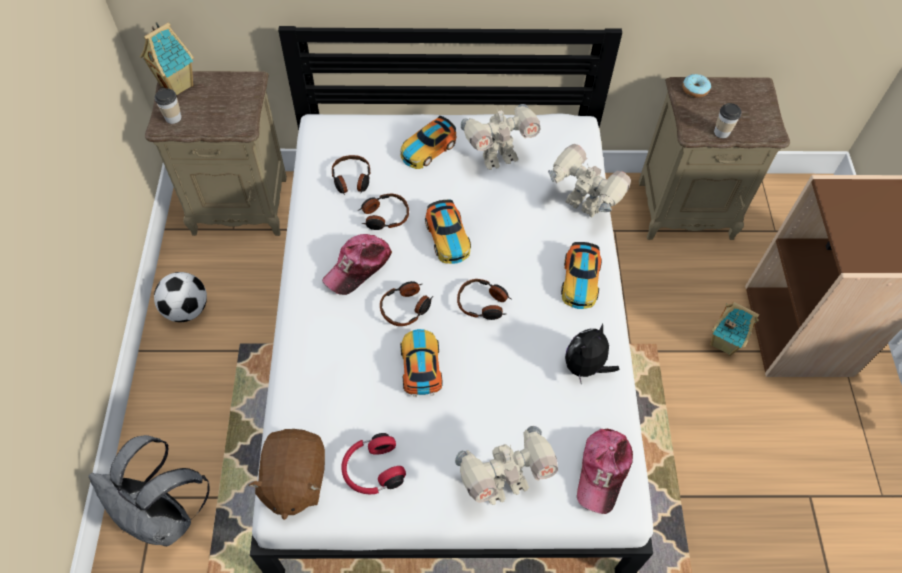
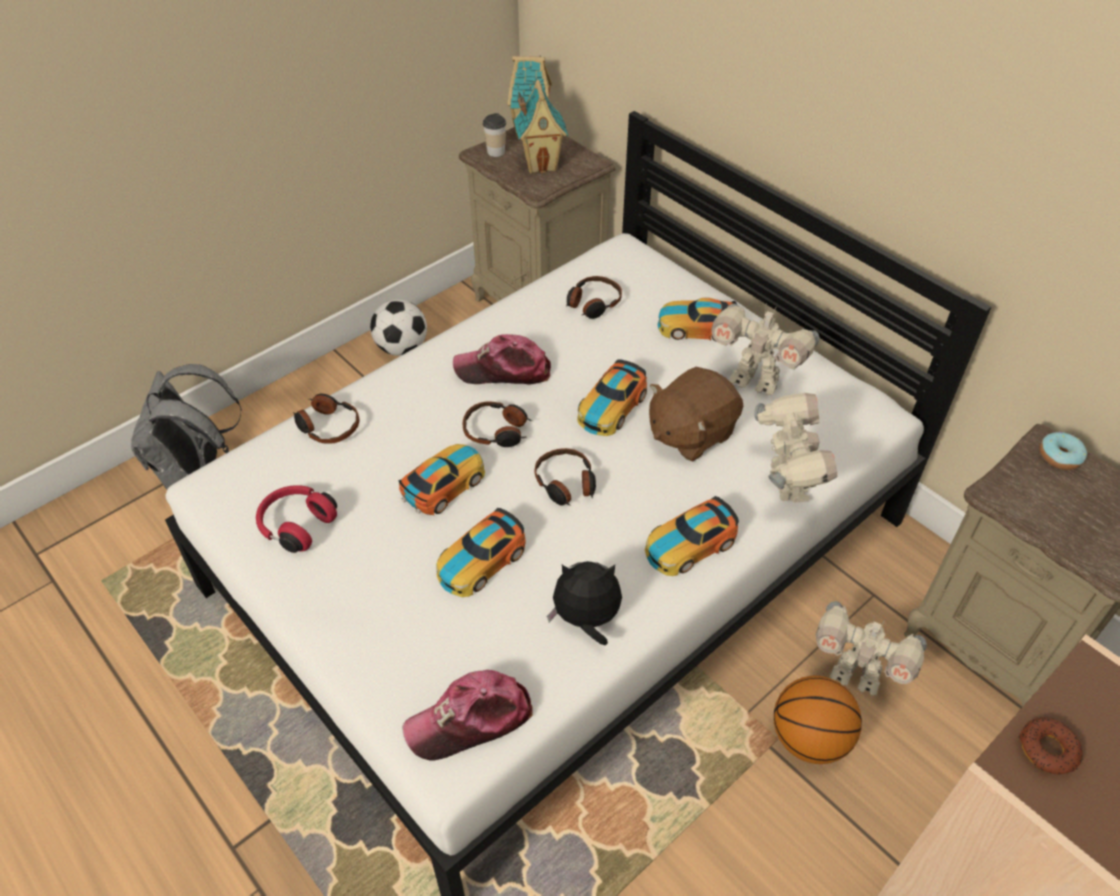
camera: 50 degrees right, 10 degrees down
brown plush toy [248,429,325,520] -> brown plush toy moved to [649,367,743,462]
headphones [358,194,409,230] -> headphones moved to [293,393,360,444]
toy robot [455,426,558,505] -> toy robot moved to [816,601,927,696]
toy house [710,302,759,356] -> toy house moved to [514,80,568,173]
cup [714,103,741,138] -> none
none -> toy car [436,508,525,597]
none -> basketball [774,676,862,764]
none -> donut [1018,717,1083,775]

